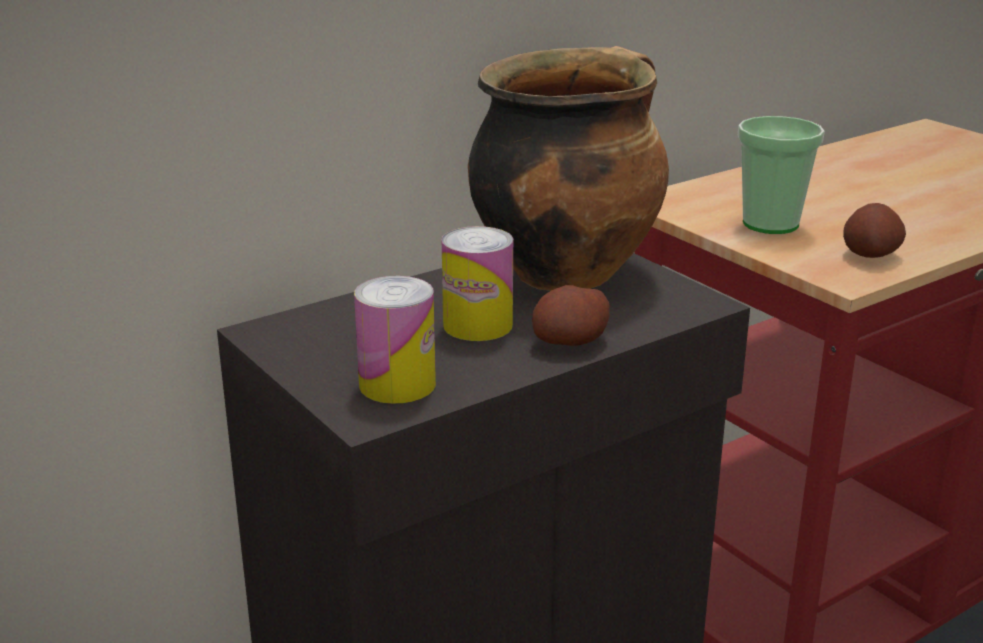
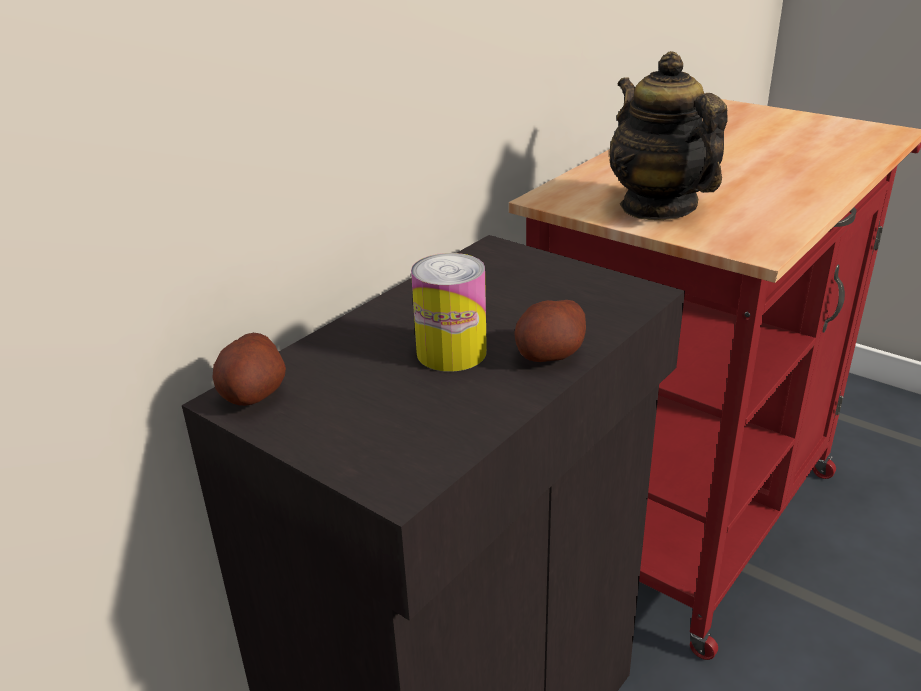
camera: 15 degrees left, 5 degrees up
can [354,276,436,404] -> none
cooking pot [468,46,669,291] -> none
cup [738,116,825,234] -> teapot [609,51,728,220]
potato [843,203,906,258] -> potato moved to [213,333,286,406]

